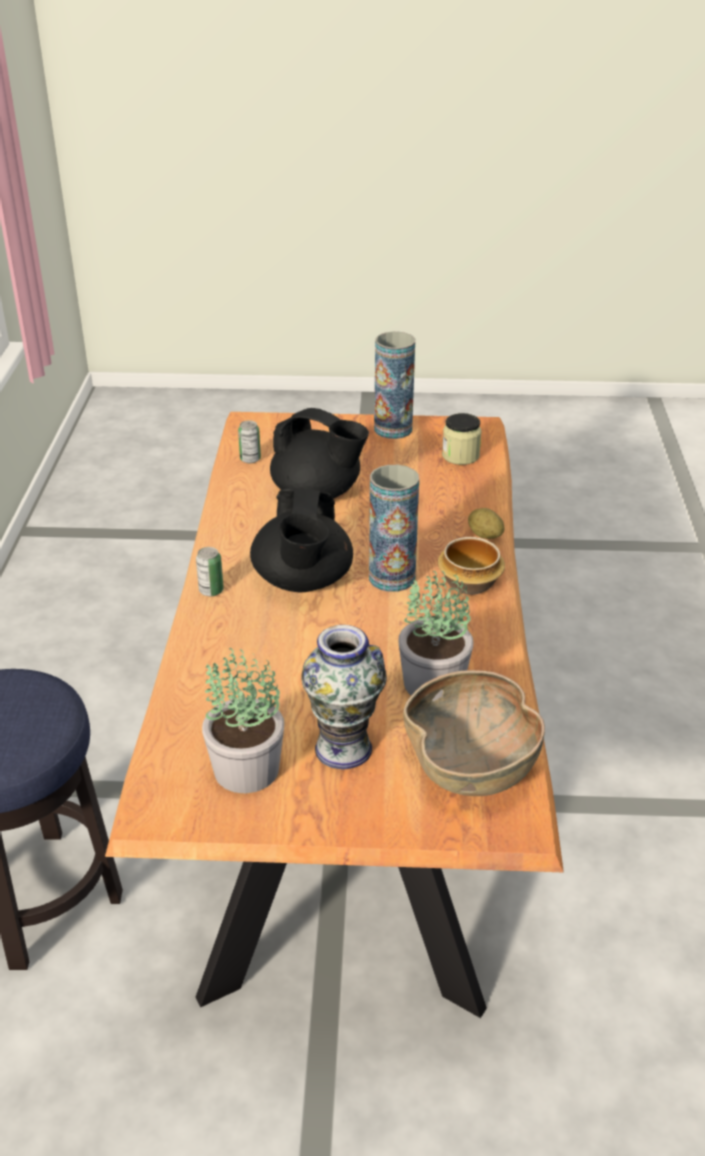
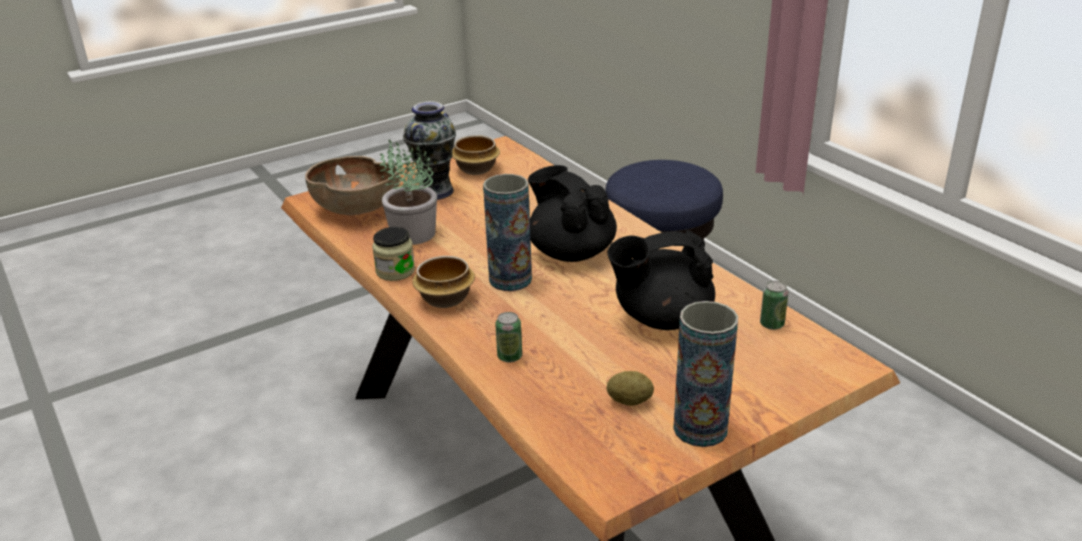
camera: 145 degrees right, 5 degrees down
can [196,547,224,596] -> can moved to [495,312,522,363]
potted plant [202,648,284,793] -> bowl [452,135,500,175]
jar [442,413,482,465] -> jar moved to [372,227,415,281]
potato [468,508,505,539] -> potato moved to [606,371,654,406]

